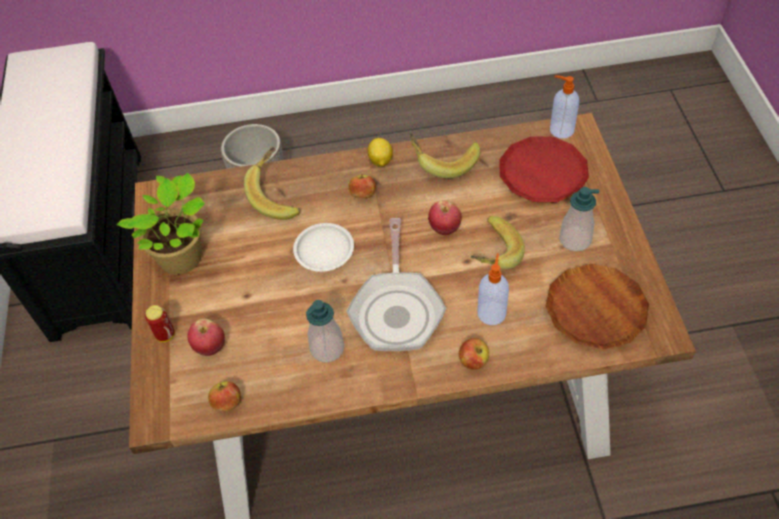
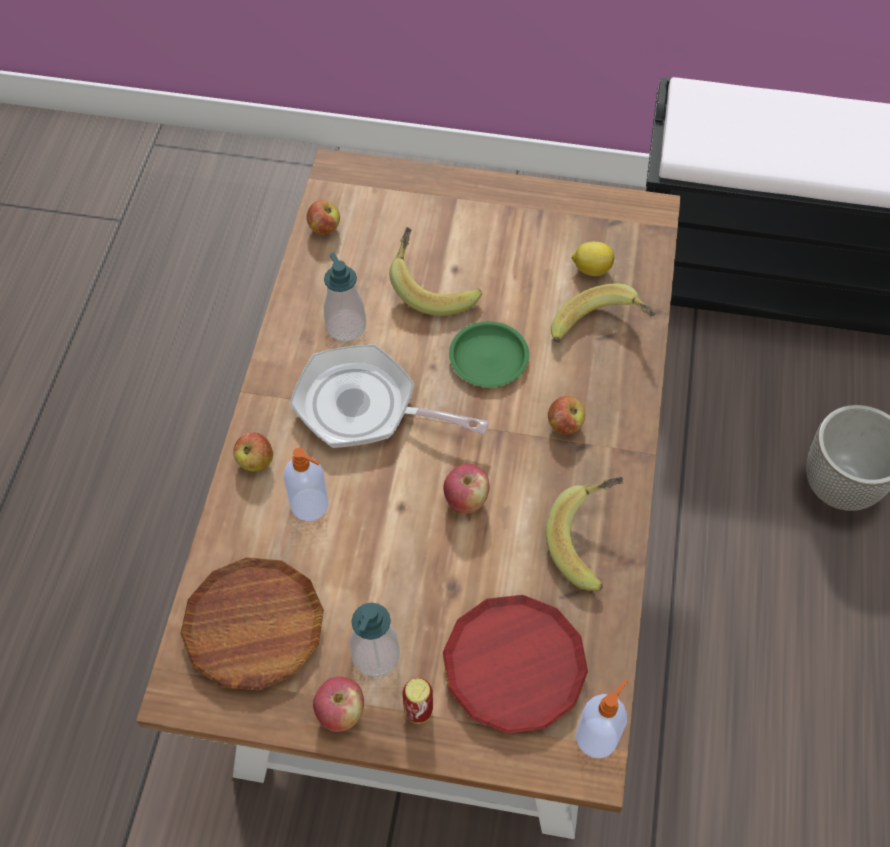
camera: 105 degrees right, 5 degrees up
potted plant [116,172,205,275] -> none
can [145,305,175,342] -> can moved to [403,678,433,724]
apple [187,318,225,356] -> apple moved to [313,677,364,732]
white plate [293,223,354,272] -> green plate [449,321,529,387]
lemon [368,138,393,167] -> lemon moved to [572,242,614,276]
banana [470,216,525,269] -> banana moved to [389,227,482,316]

